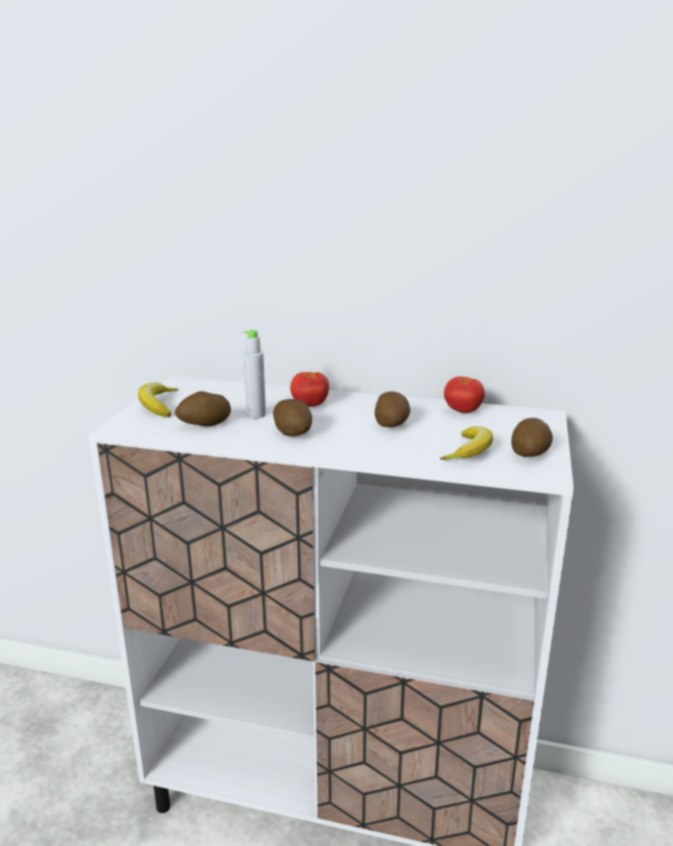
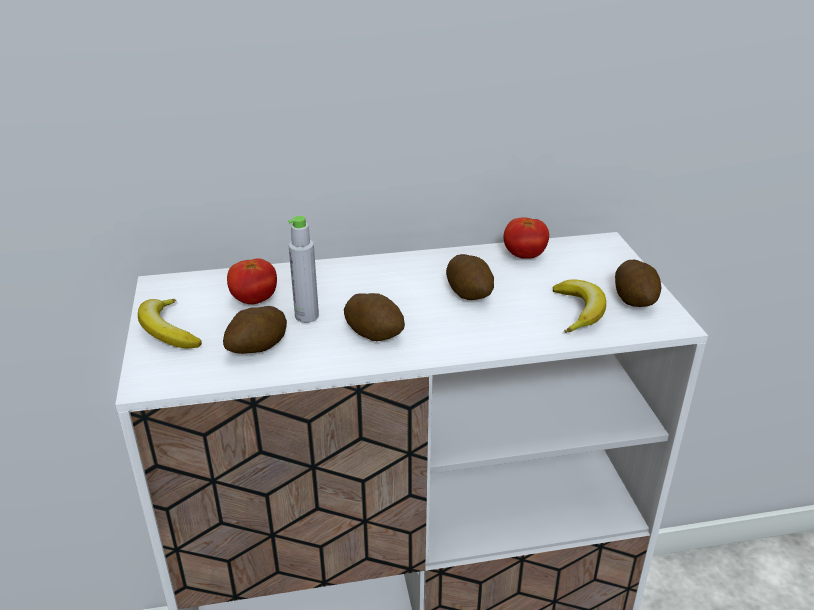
camera: 25 degrees left, 10 degrees up
tomato [290,372,329,407] -> tomato moved to [227,258,277,304]

